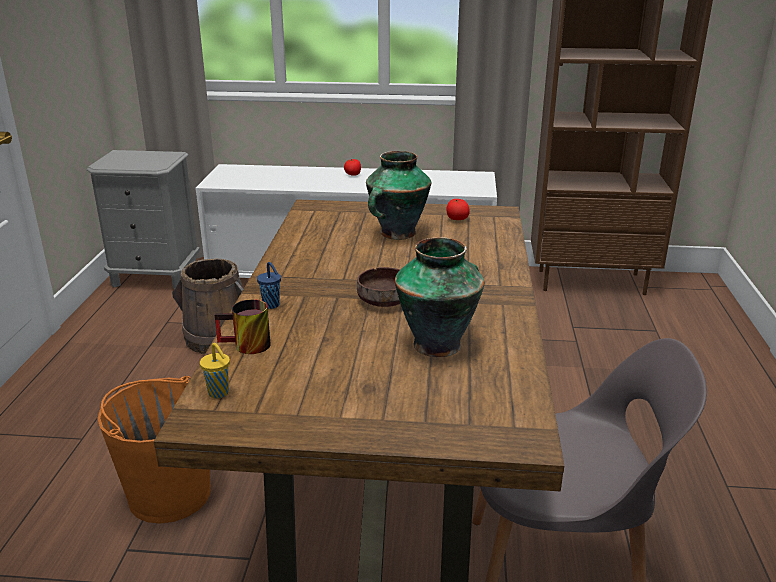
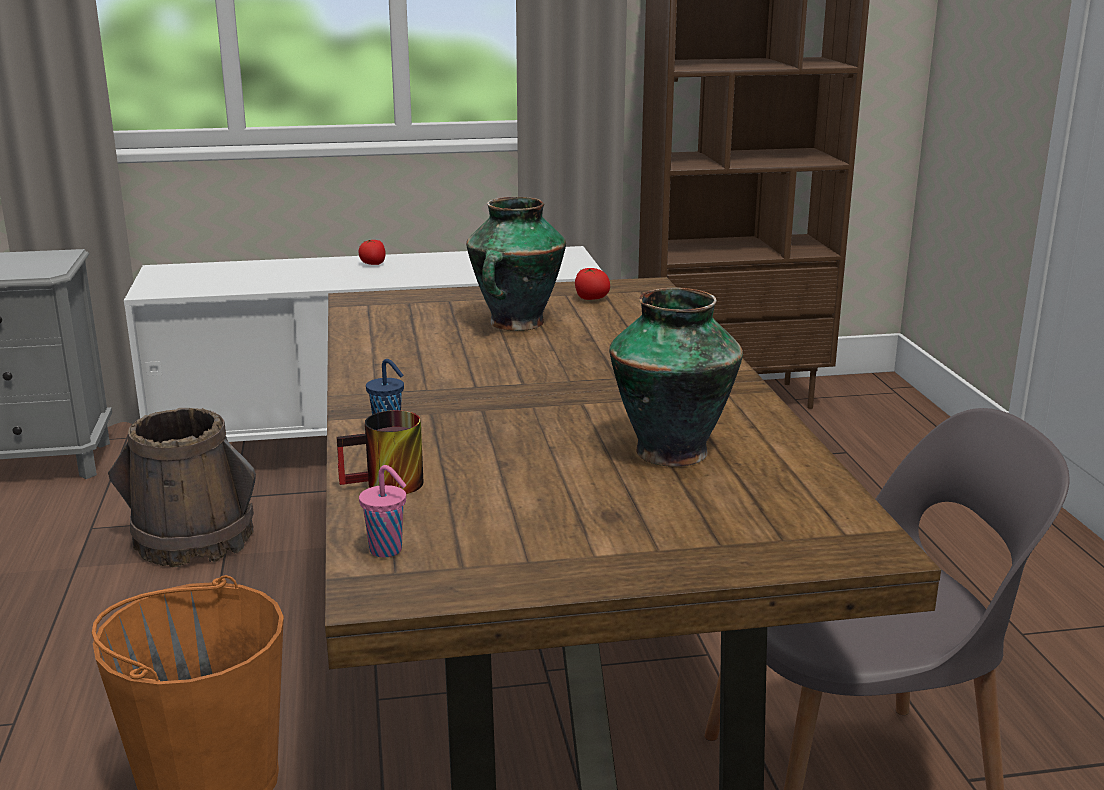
camera: 15 degrees left, 5 degrees down
yellow cup [200,343,230,398] -> pink cup [359,465,406,558]
brown bowl [357,267,401,307] -> none

